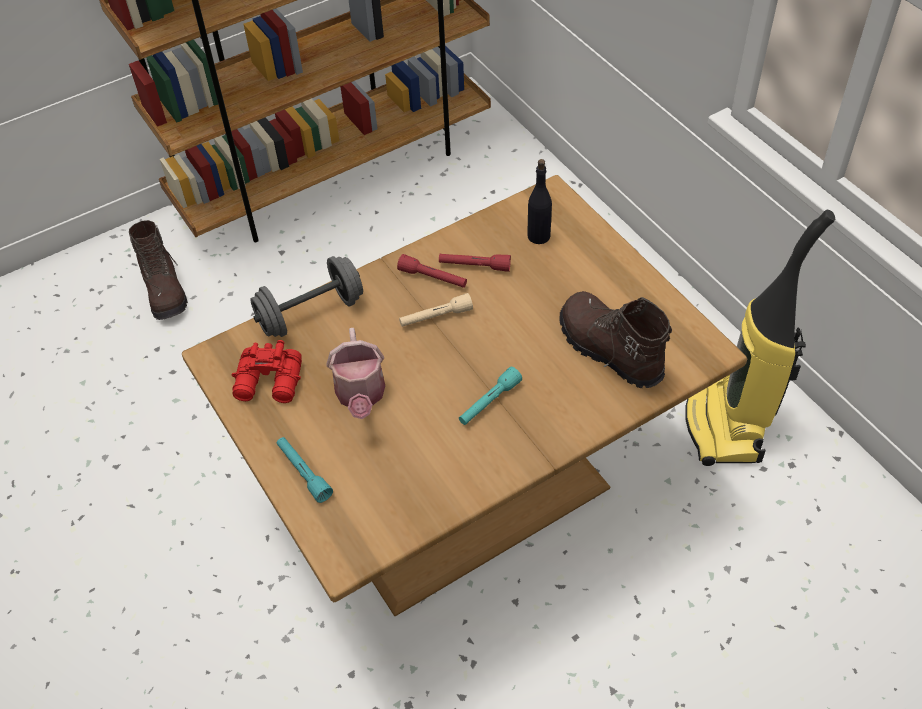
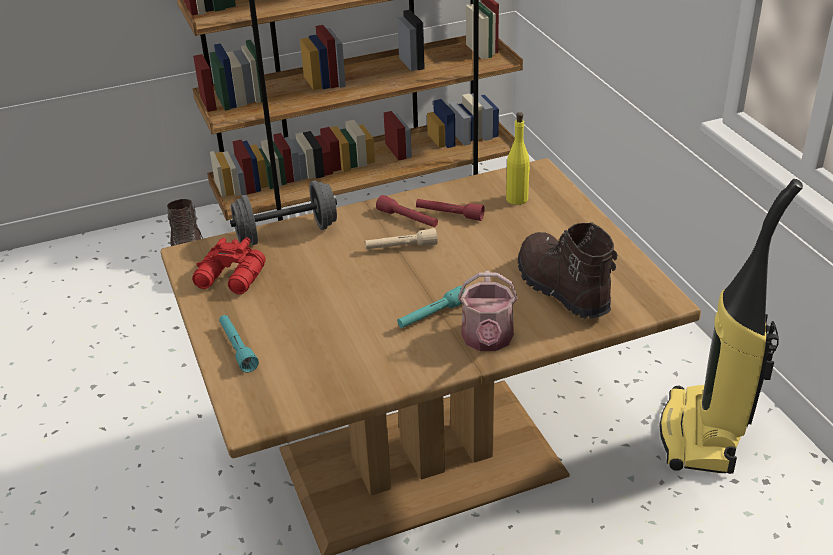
camera: 10 degrees right, 15 degrees down
watering can [326,328,385,419] -> watering can moved to [458,271,518,351]
black bottle [527,159,552,244] -> yellow bottle [506,112,530,205]

